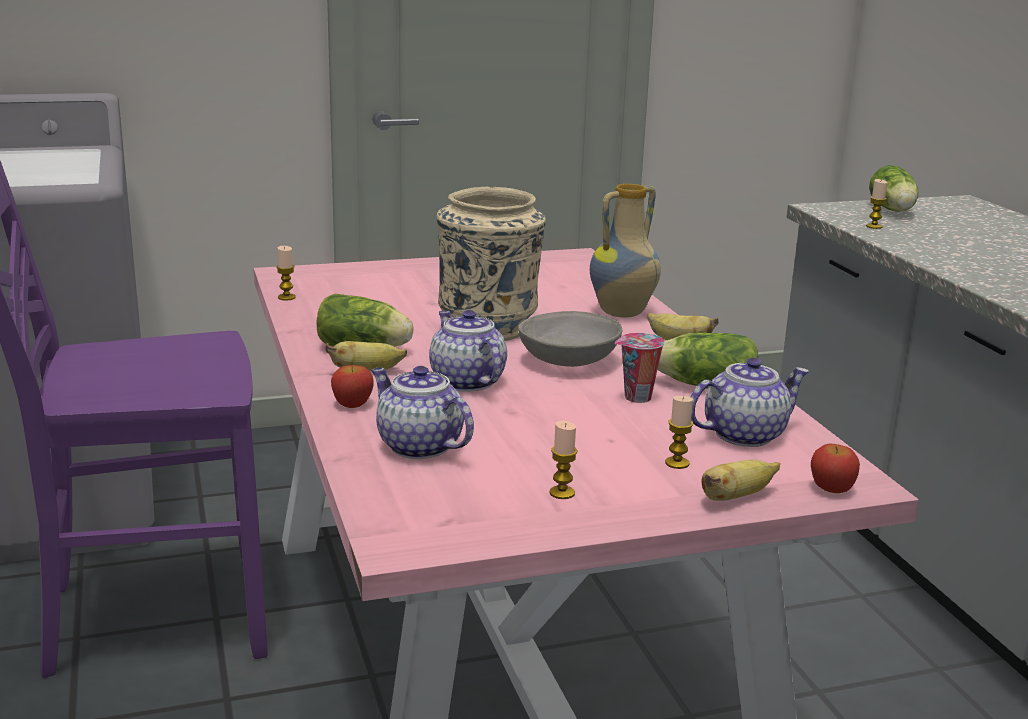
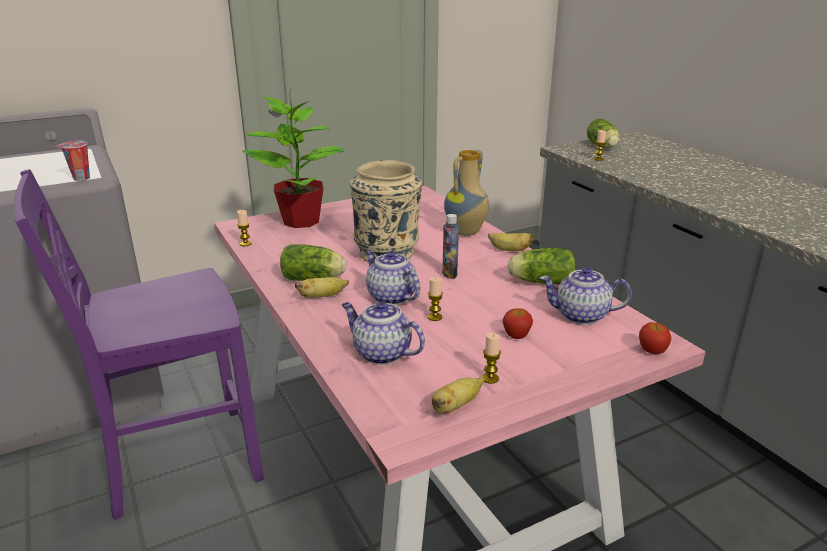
camera: 10 degrees left, 5 degrees up
apple [331,365,373,408] -> apple moved to [503,308,533,339]
grey bowl [518,311,622,367] -> bottle [442,214,459,279]
cup [615,333,665,403] -> cup moved to [55,141,90,181]
candle [665,396,693,469] -> candle moved to [428,277,443,321]
teapot [690,357,810,447] -> teapot turned 135 degrees counterclockwise [540,267,632,325]
banana [701,460,780,501] -> banana moved to [432,377,485,414]
none -> potted plant [242,89,344,228]

